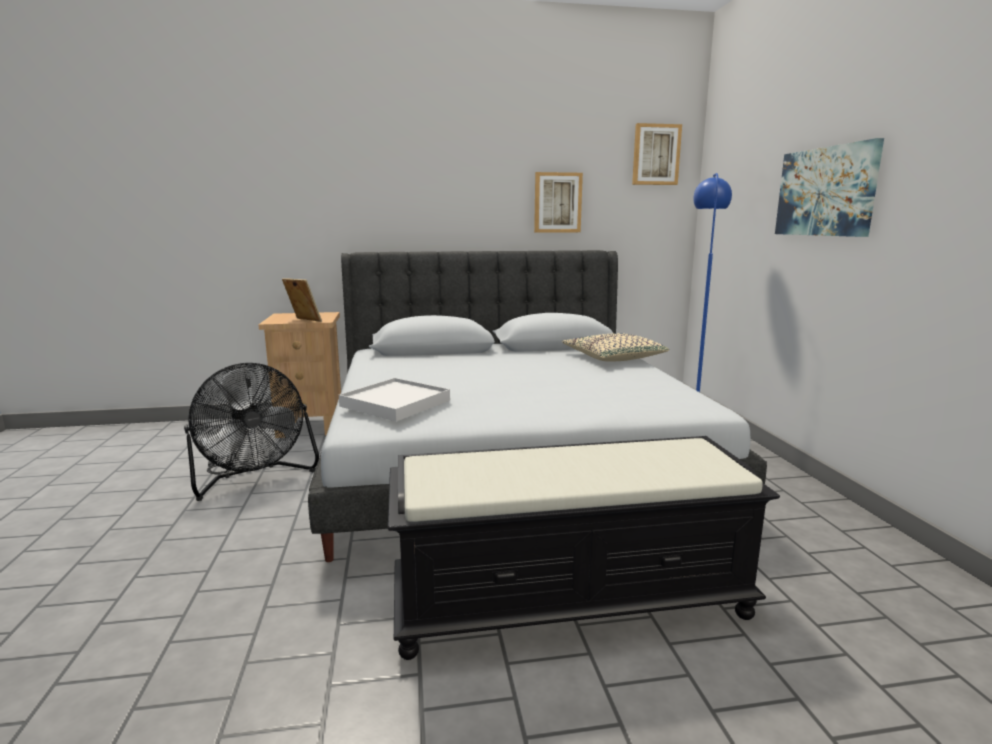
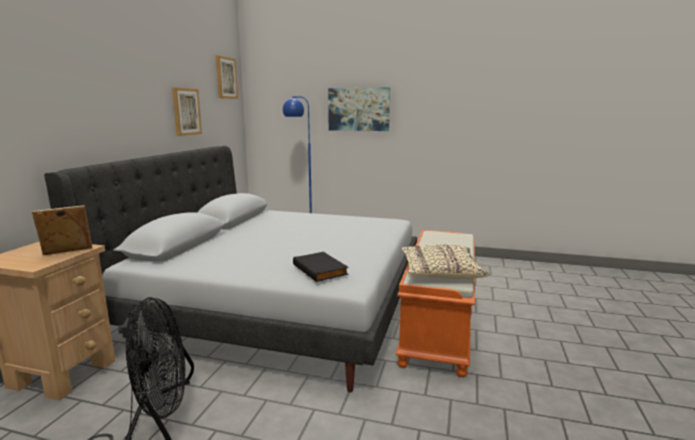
camera: 65 degrees left, 0 degrees up
white tray [339,378,450,422] -> black book [293,252,349,282]
black bench [388,436,780,660] -> orange bench [395,230,475,378]
beige pillow [562,333,669,362] -> beige pillow moved to [402,245,490,279]

